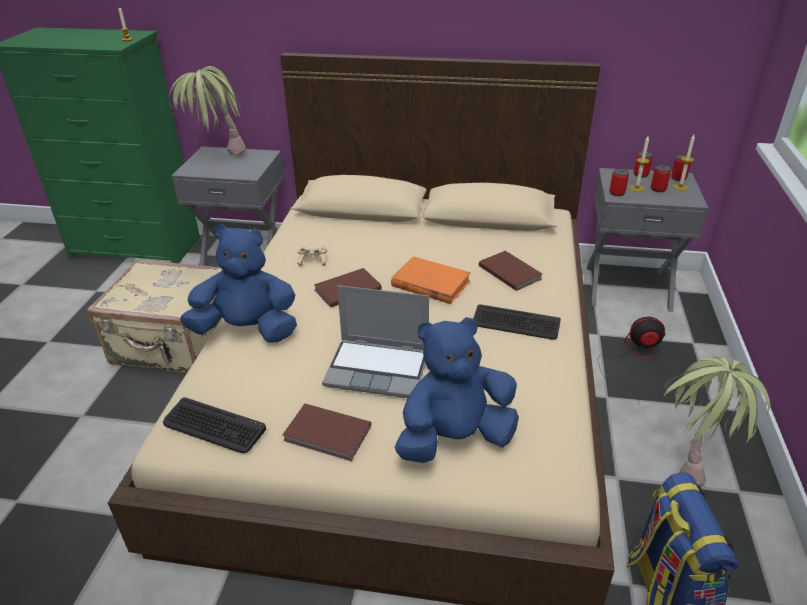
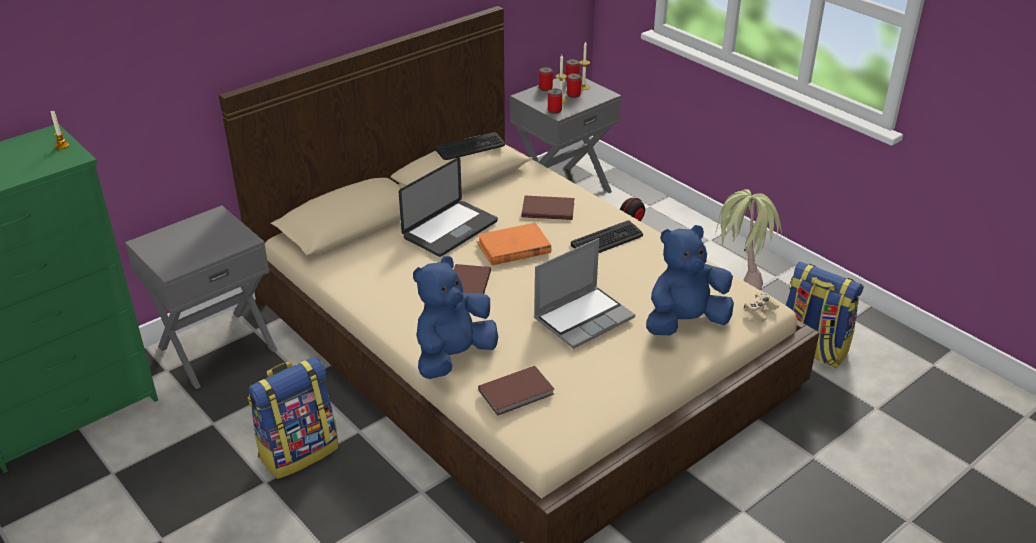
camera: 50 degrees left, 0 degrees up
beige suitcase [87,259,223,373] -> backpack [248,357,338,479]
keyboard [163,397,266,453] -> keyboard moved to [435,132,505,160]
potted plant [169,66,246,156] -> none
brown book [282,403,371,461] -> brown book moved to [478,366,554,416]
beige game controller [297,246,327,266] -> beige game controller moved to [744,292,779,322]
blue plush toy [395,317,519,463] -> blue plush toy turned 45 degrees clockwise [646,225,734,335]
none -> laptop [399,157,498,257]

